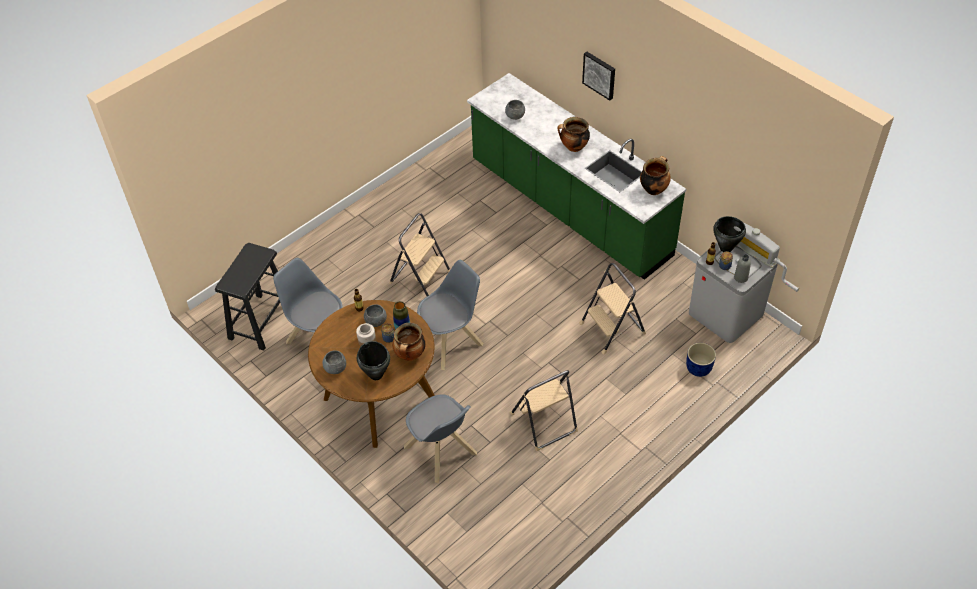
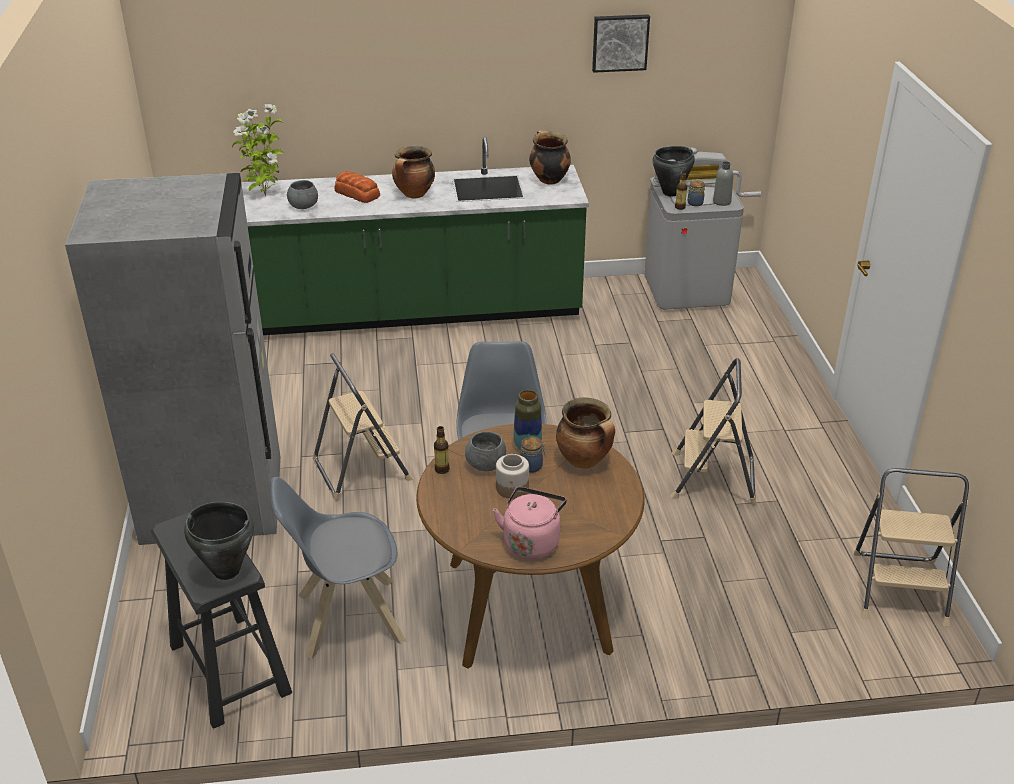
camera: 55 degrees left, 15 degrees down
grey bowl [322,350,346,374] -> pink kettle [493,487,567,559]
black cooking pot [357,341,390,380] -> black cooking pot moved to [184,502,254,580]
grey chair [404,394,477,483] -> none
beige step ladder [579,263,646,354] -> beige step ladder moved to [854,468,969,627]
picture [582,52,615,101] -> picture moved to [592,14,650,73]
blue planter [686,343,716,377] -> none
none -> grey fridge [65,173,281,545]
none -> potted plant [232,104,284,196]
none -> bread [334,171,380,203]

